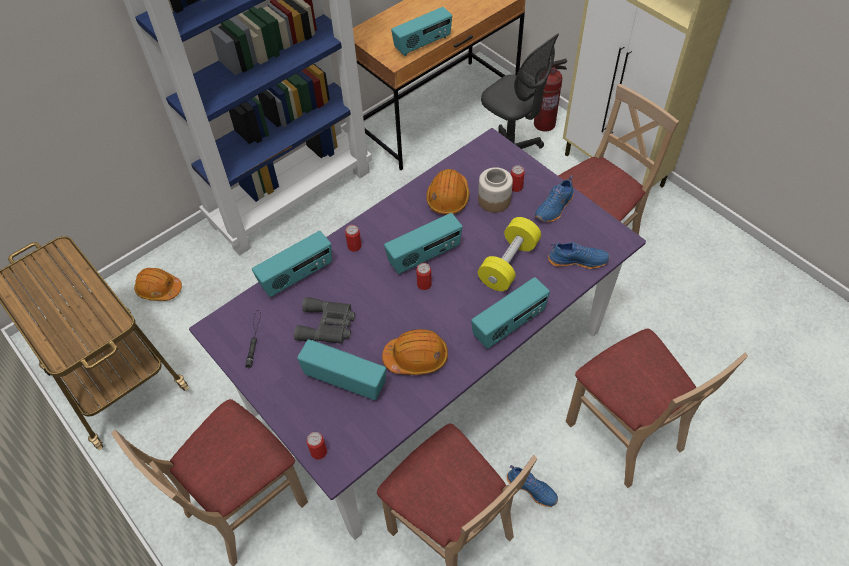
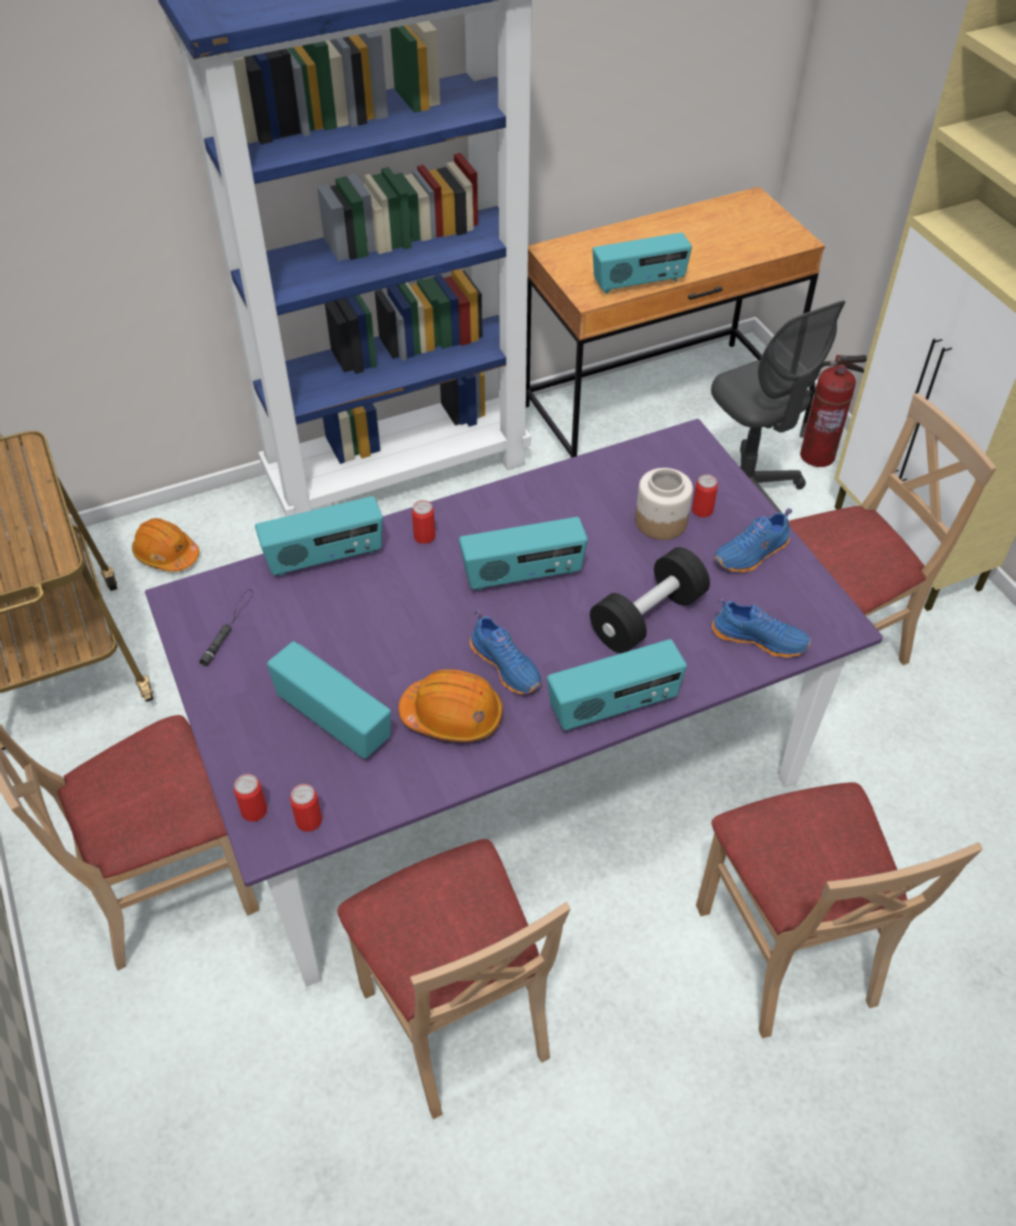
camera: 15 degrees right, 5 degrees down
grey binoculars [294,297,355,344] -> none
can [416,263,432,290] -> can moved to [290,784,322,832]
orange hard hat [426,169,469,215] -> none
yellow dumbbell [478,217,541,291] -> black dumbbell [590,547,710,653]
blue shoe [507,465,558,507] -> blue shoe moved to [470,610,542,695]

